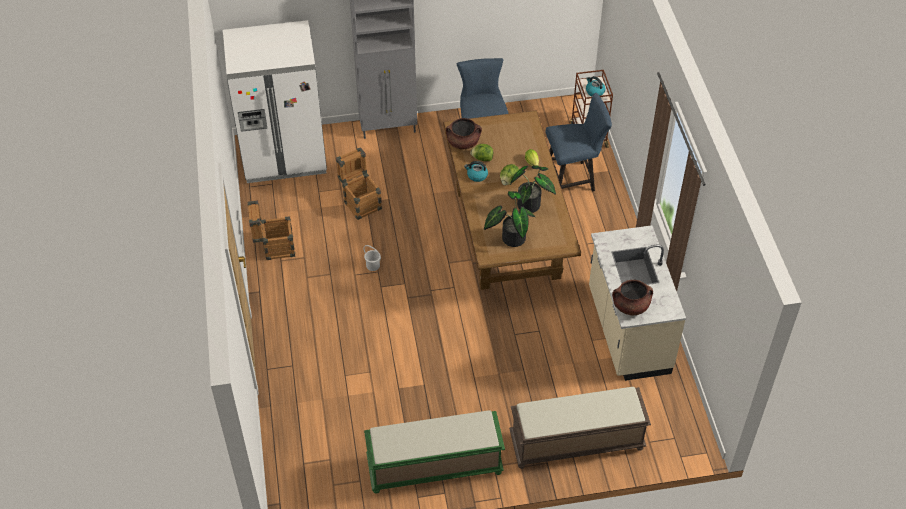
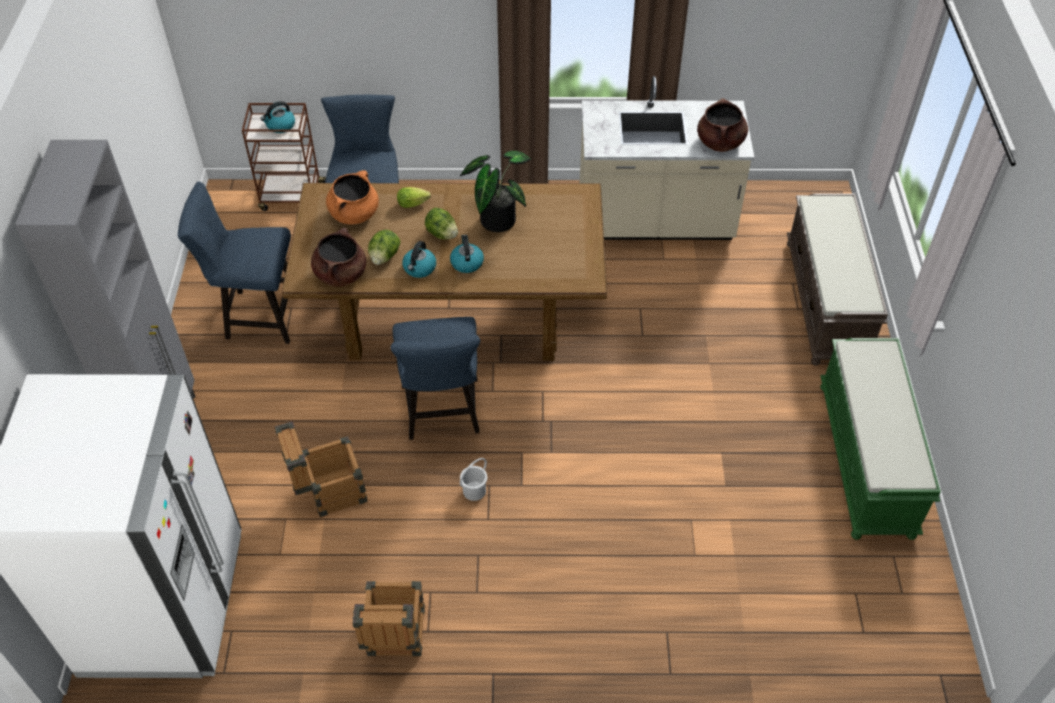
camera: 80 degrees left, 0 degrees up
potted plant [484,191,535,247] -> none
none -> orange cooking pot [326,170,379,225]
none -> blue chair [390,317,480,440]
none -> kettle [450,235,484,273]

